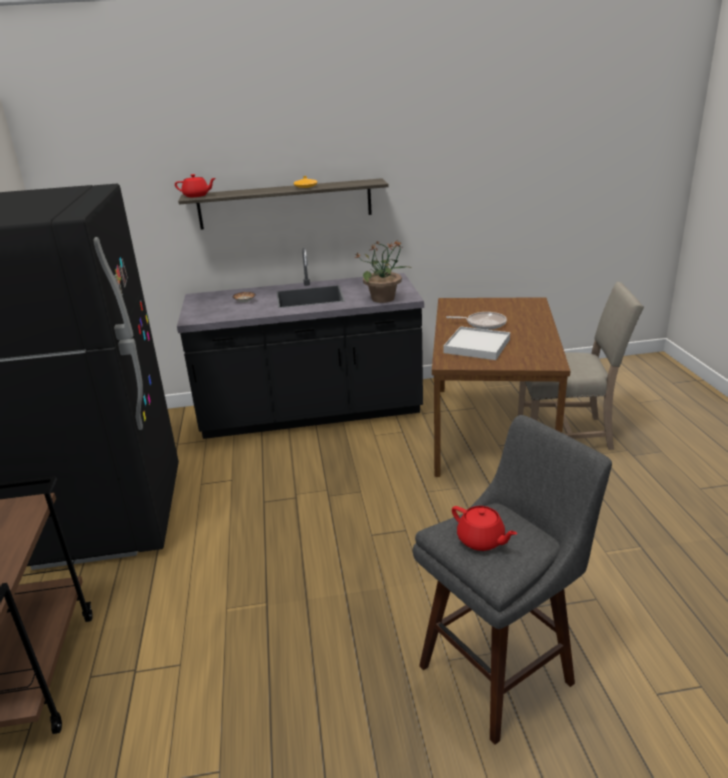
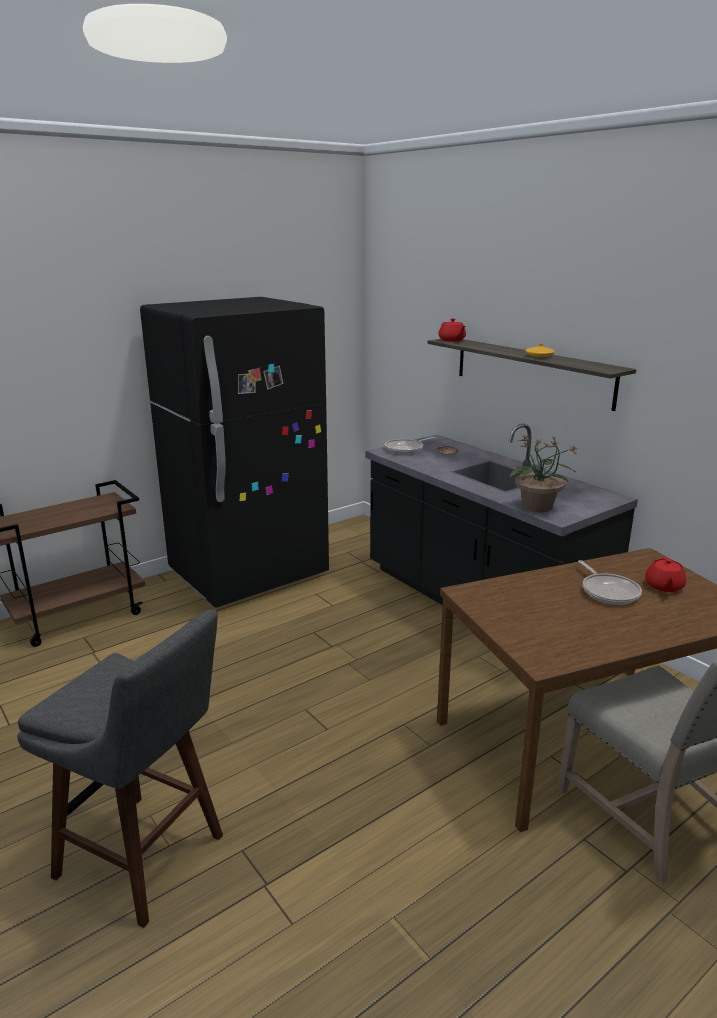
camera: 60 degrees right, 5 degrees down
white tray [444,326,510,360] -> none
red teapot [452,506,517,551] -> red teapot moved to [645,557,686,592]
none -> frying pan [385,437,436,454]

